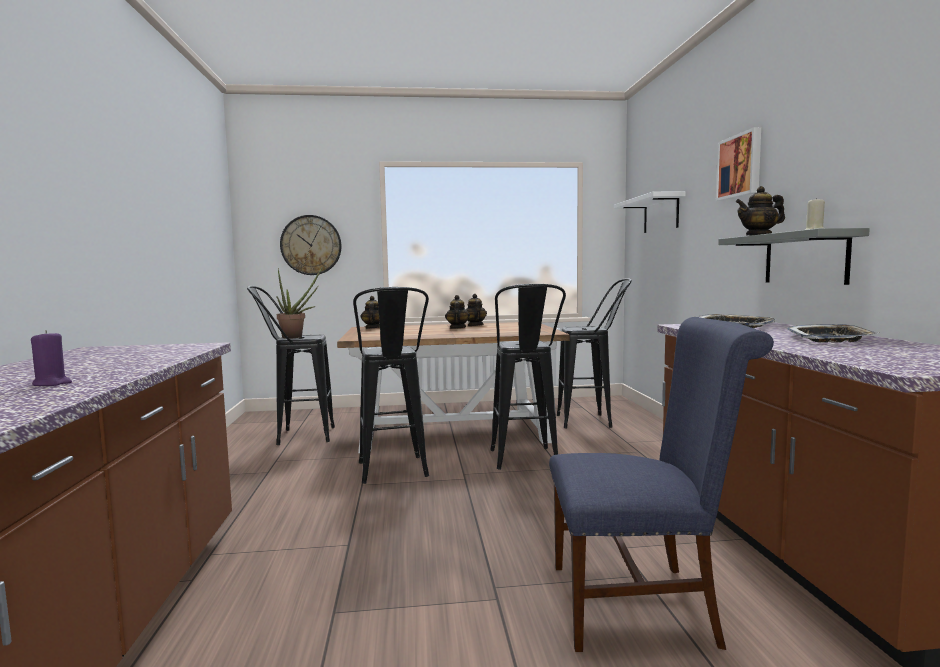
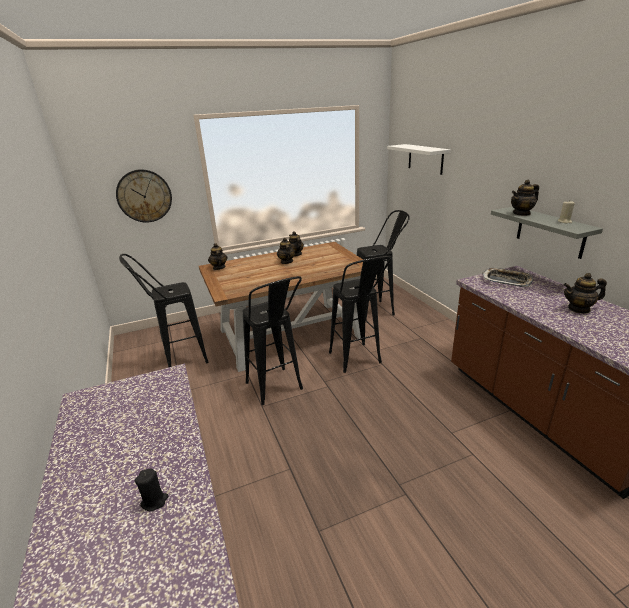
camera: 15 degrees left, 20 degrees up
purple candle [31,330,72,386] -> black candle [135,469,168,511]
potted plant [276,266,323,339] -> none
blue chair [549,317,774,652] -> none
picture [716,127,761,201] -> none
tray [786,324,876,343] -> teapot [564,273,607,314]

